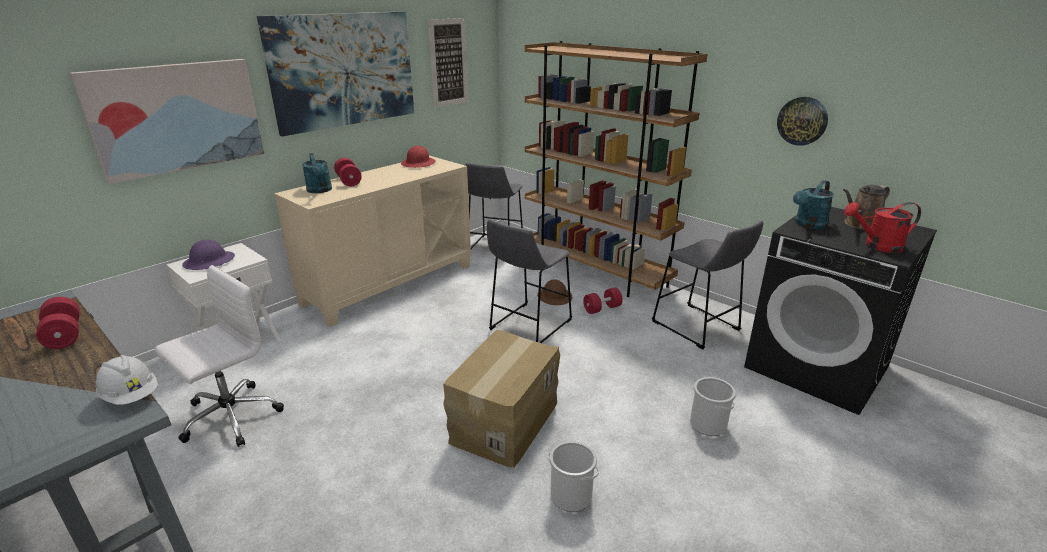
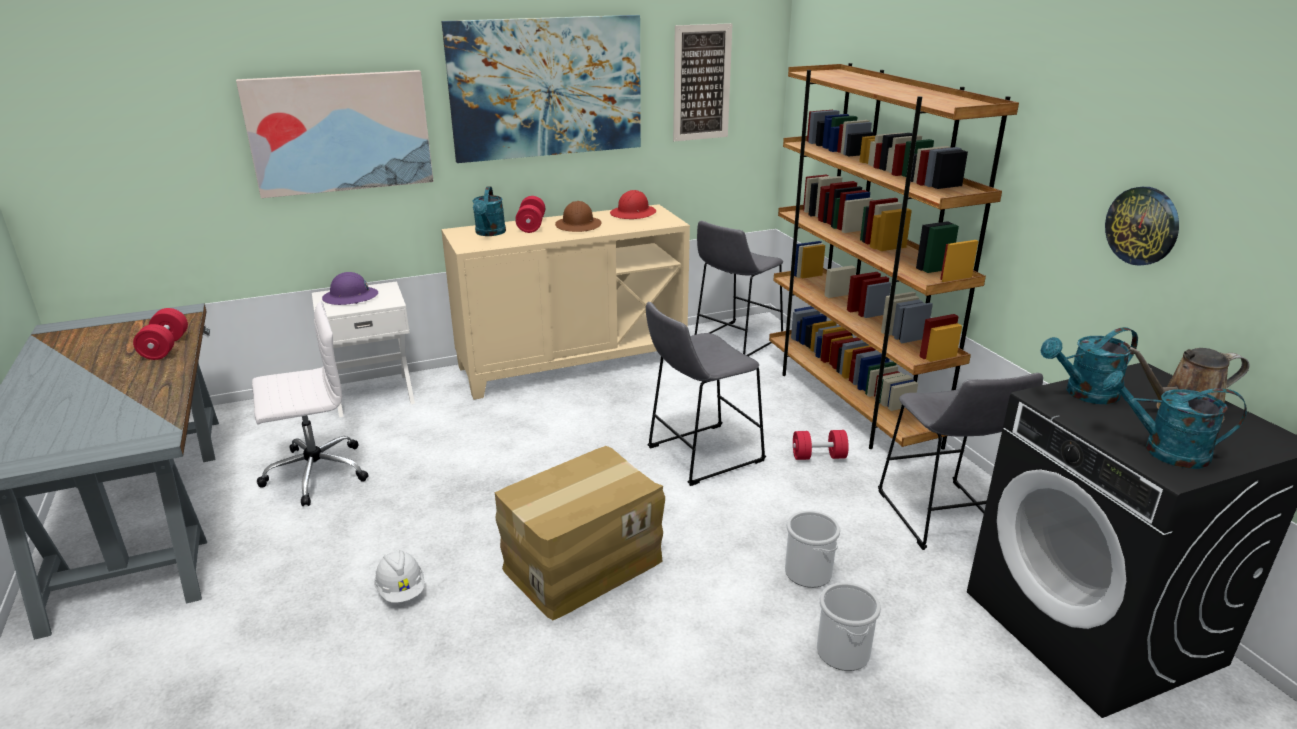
camera: 25 degrees right, 0 degrees up
white hard hat [96,355,158,405] -> white hard hat moved to [374,550,424,603]
brown hard hat [537,279,572,305] -> brown hard hat moved to [555,201,601,232]
bucket [548,441,599,512] -> bucket moved to [785,511,841,588]
red watering can [844,202,921,253] -> turquoise watering can [1102,371,1247,469]

